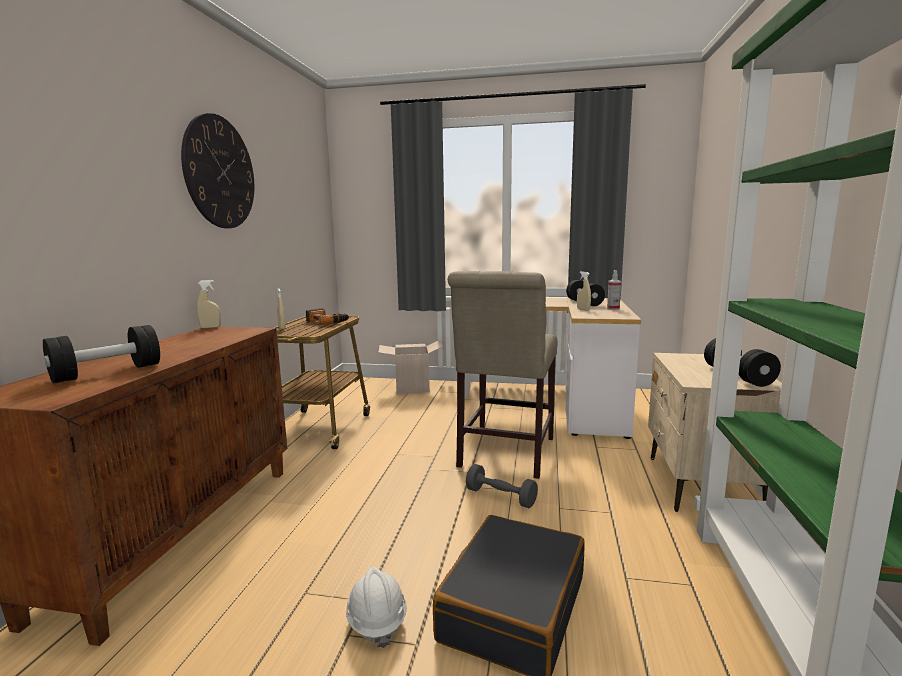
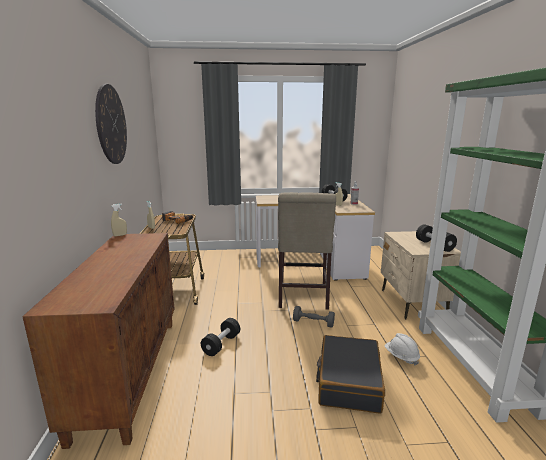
camera: 15 degrees left, 5 degrees up
black dumbbell [43,325,160,383] -> black dumbbell moved to [201,318,240,356]
white hard hat [346,567,407,648] -> white hard hat moved to [385,333,420,366]
cardboard box [378,340,443,394] -> none

